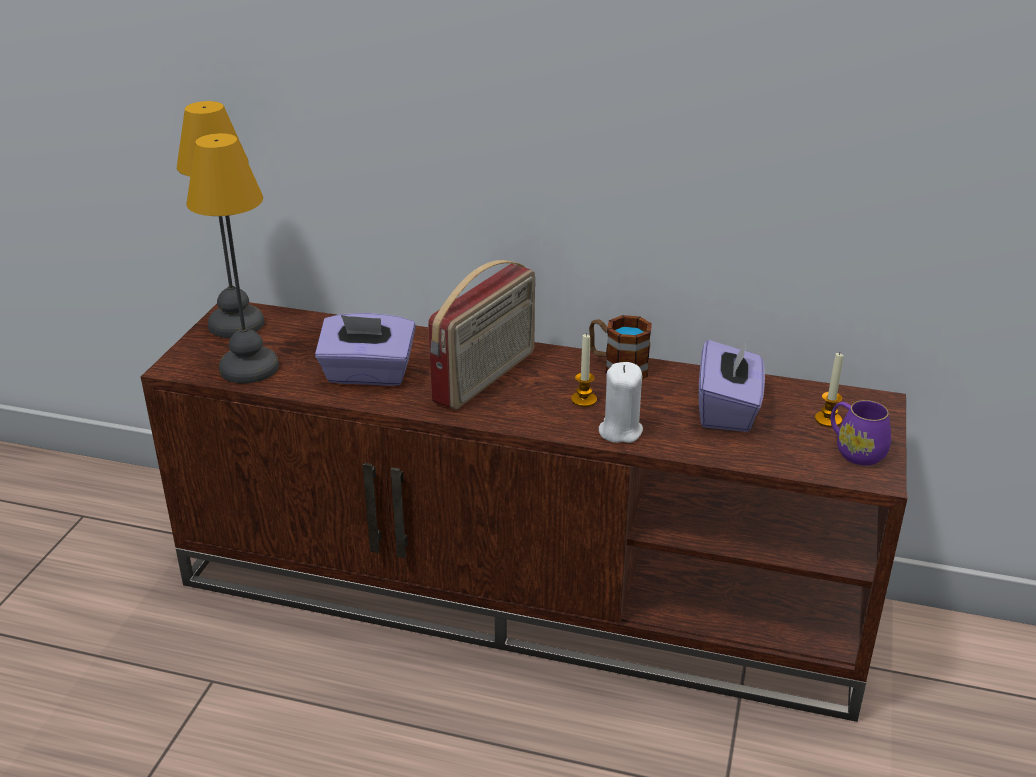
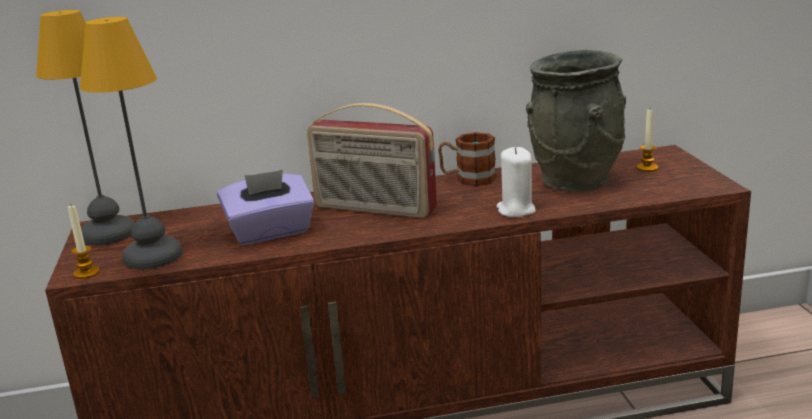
camera: 25 degrees left, 10 degrees down
radio [428,260,535,410] -> radio turned 105 degrees clockwise [307,103,437,218]
candle [571,333,597,407] -> candle moved to [68,205,100,279]
purple tissue box [699,337,765,432] -> grey vase [526,50,626,191]
purple mug [831,400,891,465] -> none

